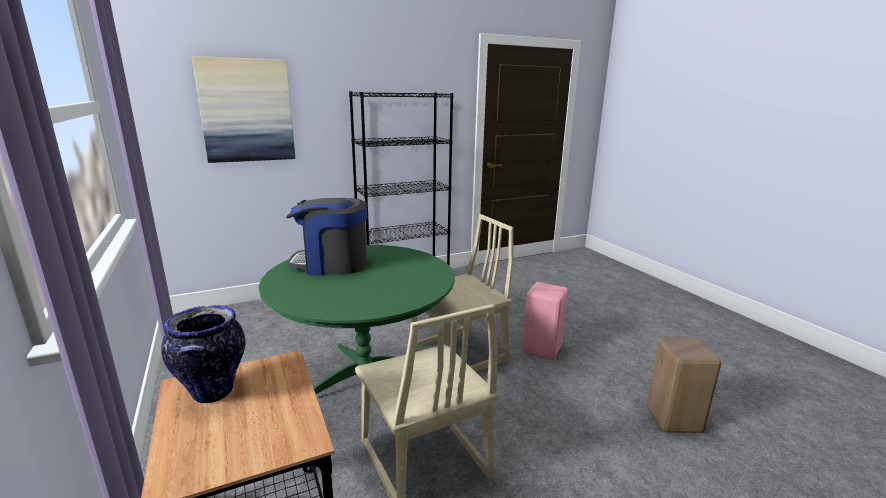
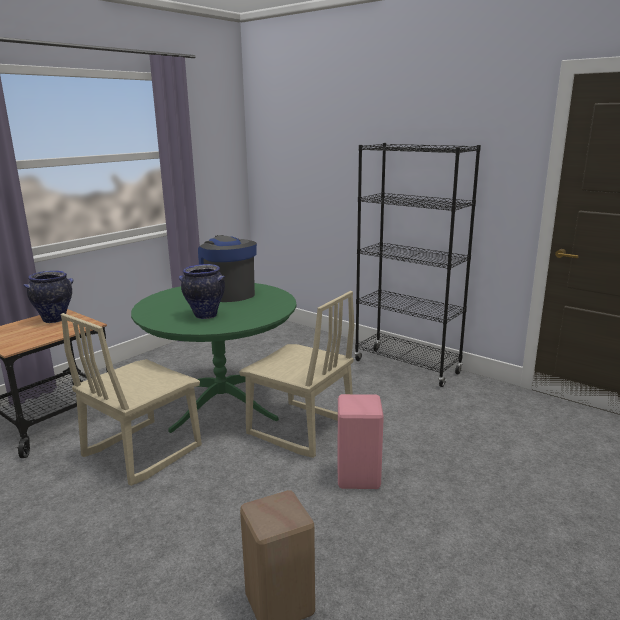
camera: 65 degrees right, 0 degrees up
picture [192,56,295,163] -> none
none -> vase [179,264,225,319]

